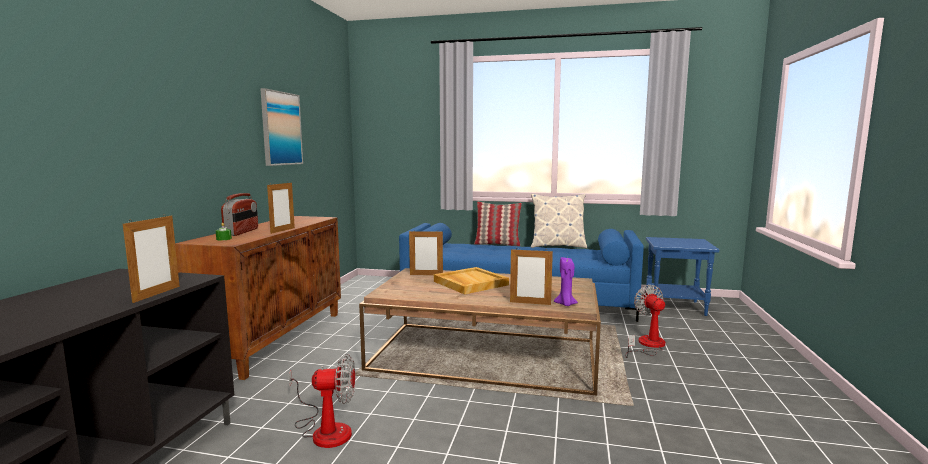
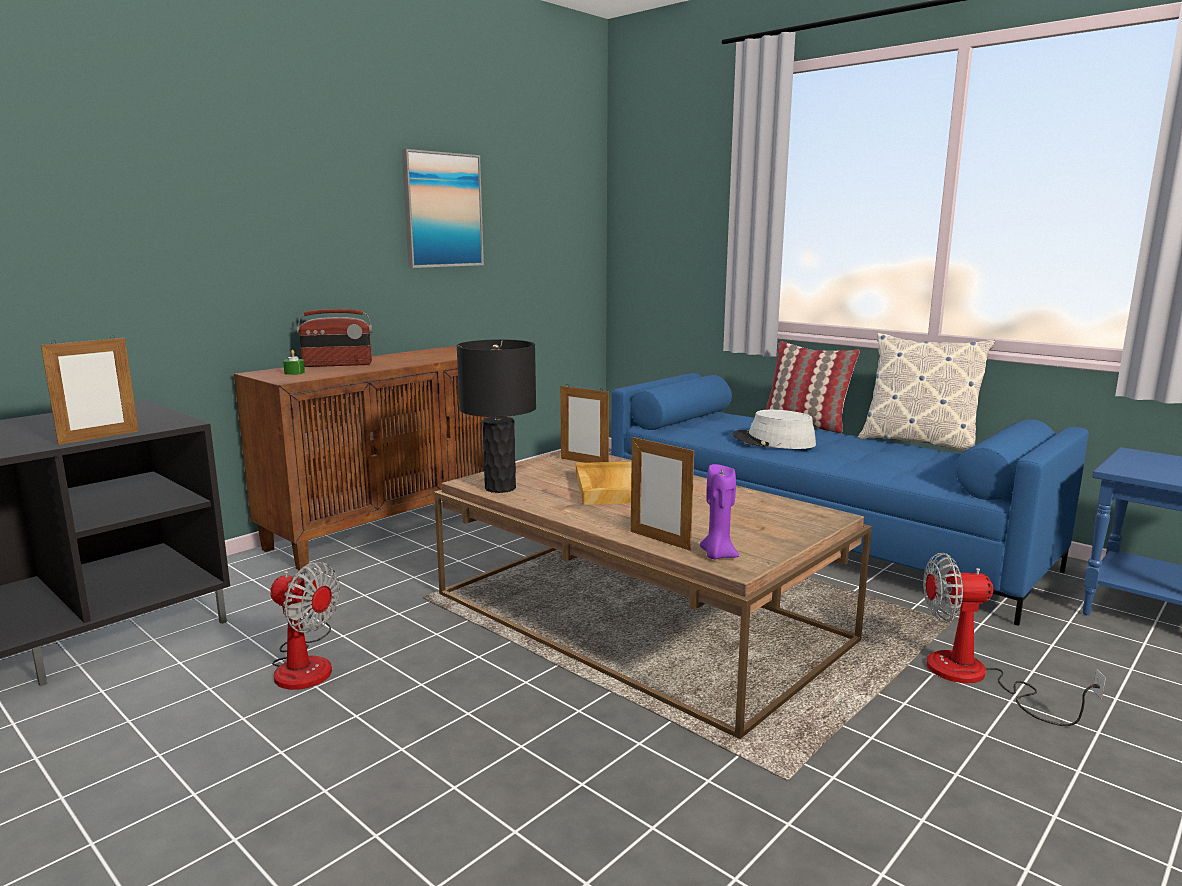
camera: 30 degrees right, 5 degrees up
radio [221,193,258,236] -> radio turned 45 degrees clockwise [297,309,373,367]
picture frame [267,182,295,234] -> none
fan [625,285,666,358] -> fan turned 105 degrees counterclockwise [923,553,1106,726]
none -> black table lamp [457,339,536,493]
none -> grey hat [732,410,816,449]

